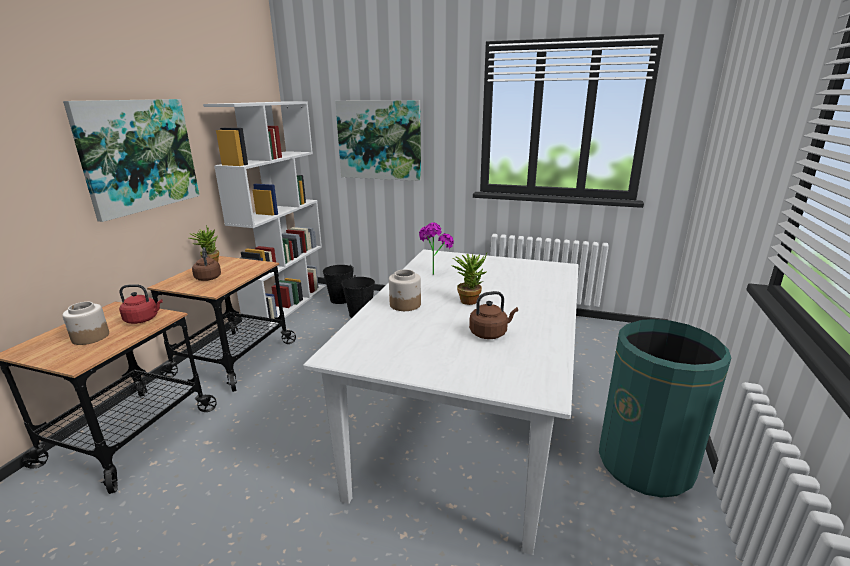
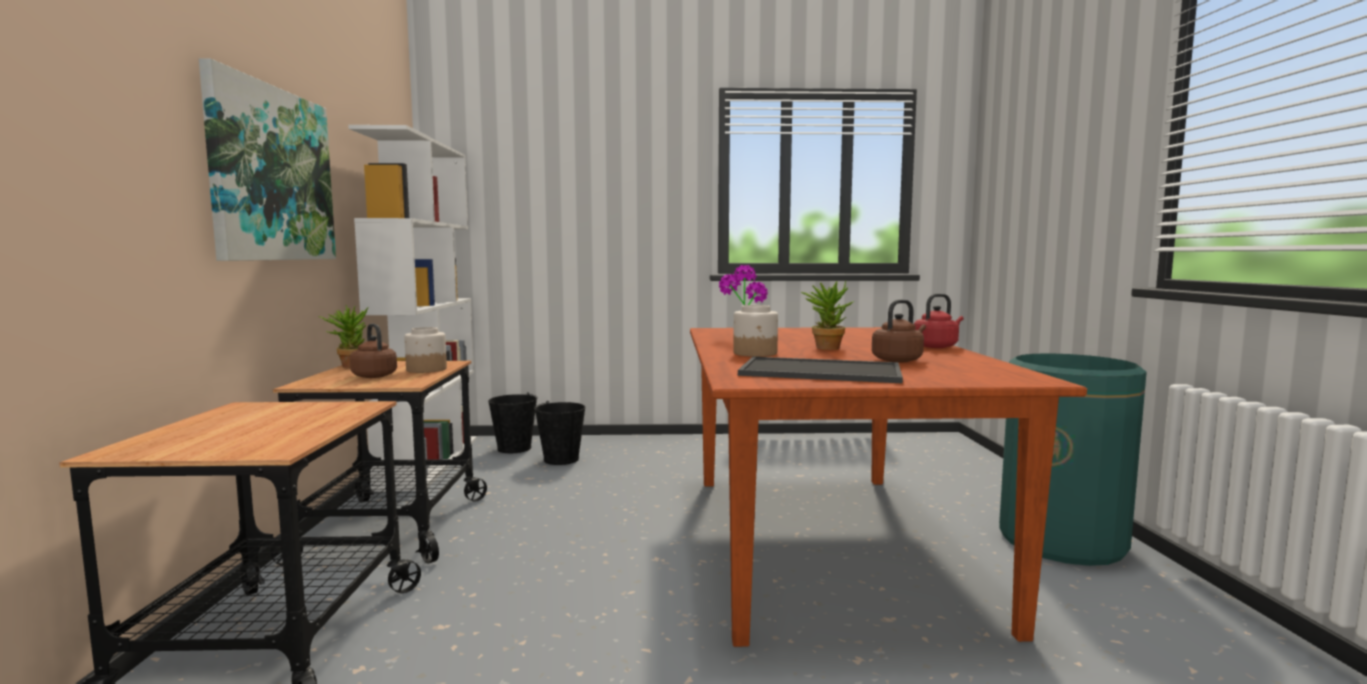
camera: 20 degrees left, 15 degrees down
jar [62,302,109,345] -> jar moved to [404,327,447,373]
red kettle [119,284,163,324] -> red kettle moved to [914,294,964,348]
white dining table [303,249,578,555] -> brown dining table [690,327,1087,647]
picture [335,100,421,181] -> none
none -> tray [738,357,903,384]

